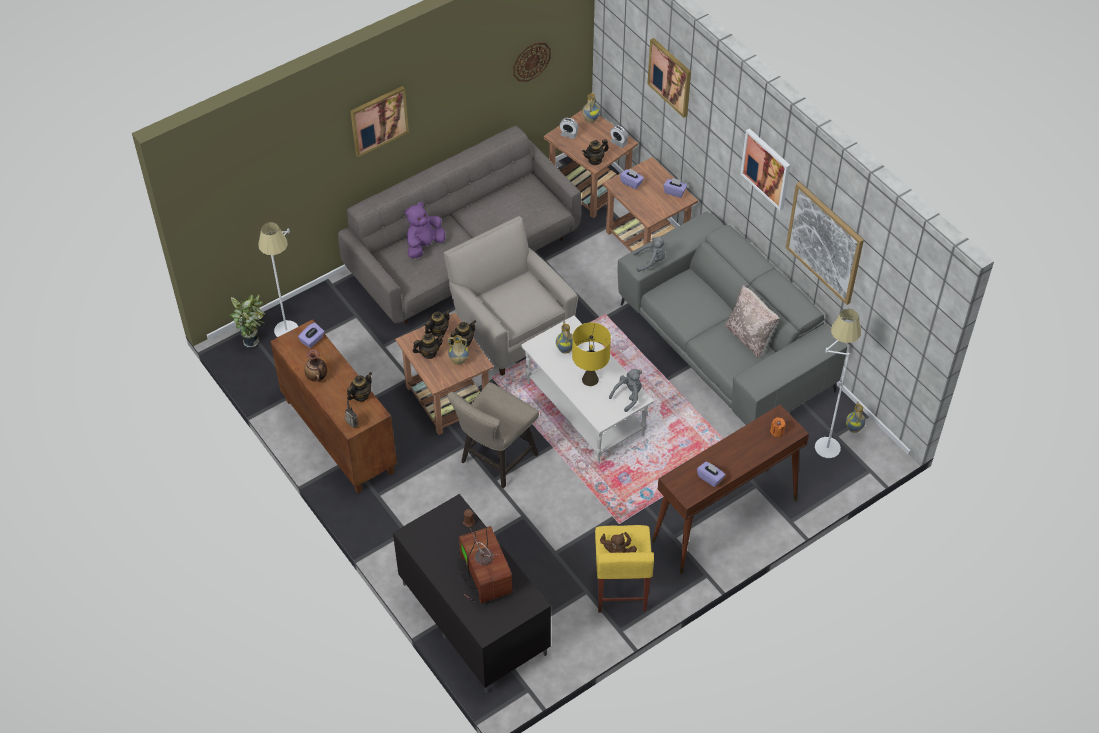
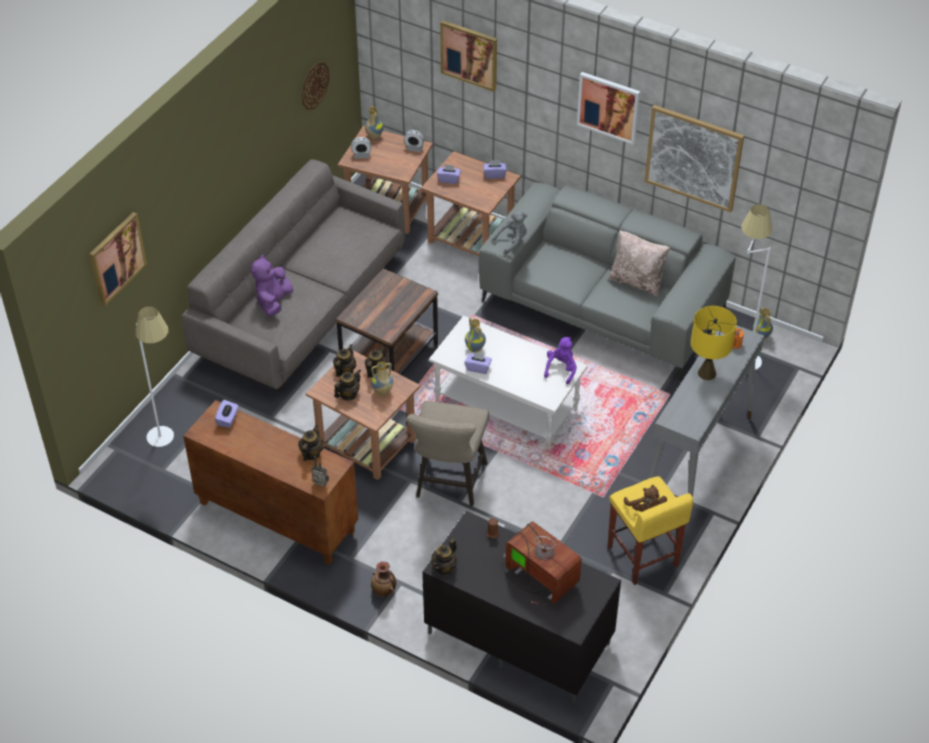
camera: 25 degrees left, 5 degrees down
potted plant [230,294,265,347] -> none
vase [304,350,327,382] -> vase moved to [371,561,396,596]
picture [350,86,409,157] -> picture moved to [90,212,147,306]
beige armchair [444,216,578,376] -> brown side table [336,268,438,375]
yellow table lamp [572,322,611,386] -> yellow table lamp moved to [691,306,737,380]
teapot [582,139,609,165] -> teapot moved to [431,539,457,576]
grey plush toy [609,369,642,412] -> purple plush toy [544,337,577,384]
brown console table [652,405,809,574] -> grey console table [649,325,764,497]
purple tissue box [697,462,725,487] -> purple tissue box moved to [464,352,492,374]

